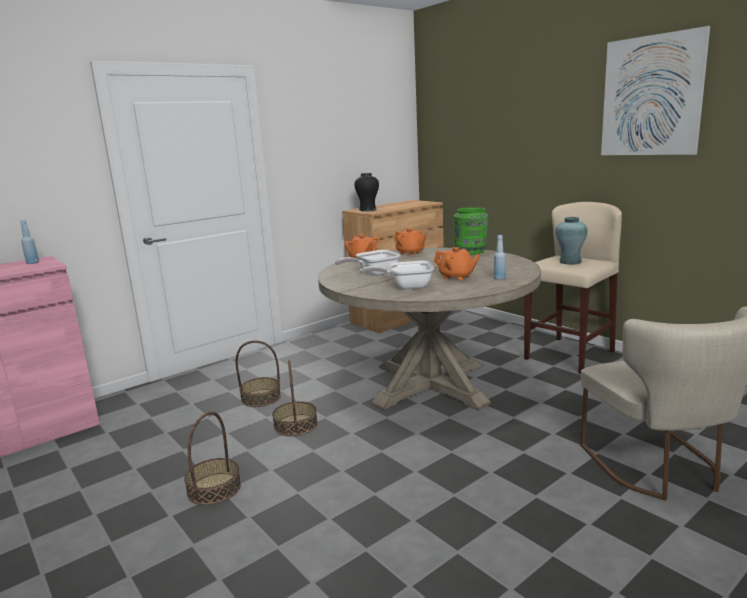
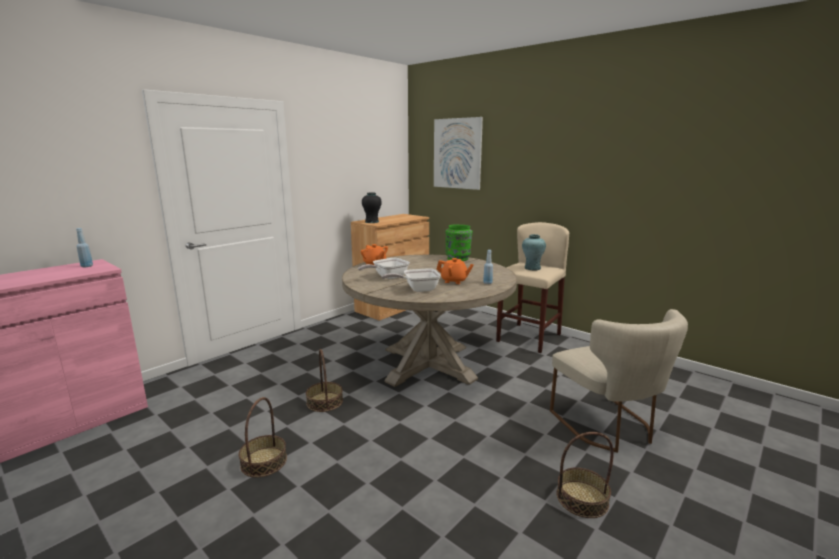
camera: 10 degrees left, 0 degrees up
basket [236,341,281,407] -> basket moved to [557,432,614,518]
orange teapot [394,228,427,255] -> none
picture [601,26,710,155] -> picture moved to [434,117,483,190]

